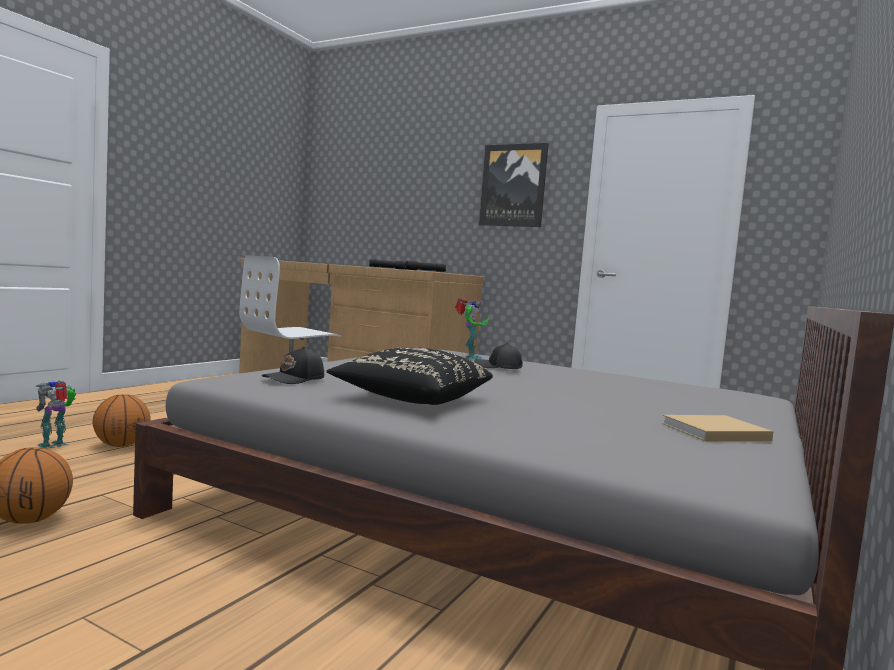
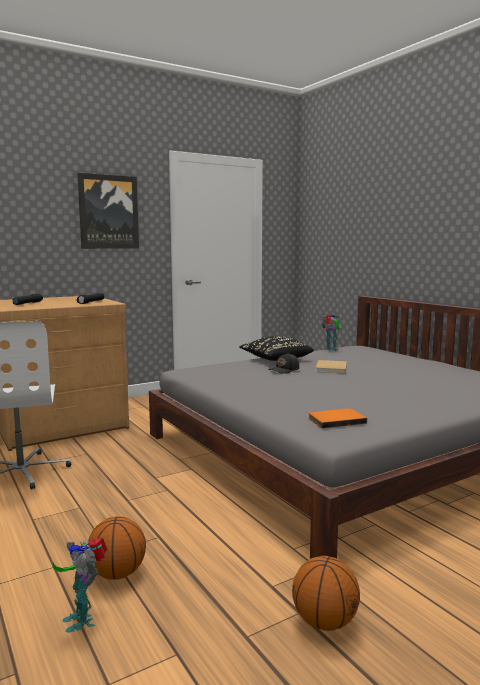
camera: 60 degrees left, 5 degrees up
black cap [262,347,324,384] -> orange book [308,408,367,428]
black pillow [327,347,493,405] -> black pillow moved to [239,336,314,361]
toy robot [455,298,489,359] -> toy robot moved to [322,314,343,351]
beige book [662,415,774,441] -> beige book moved to [315,360,347,373]

